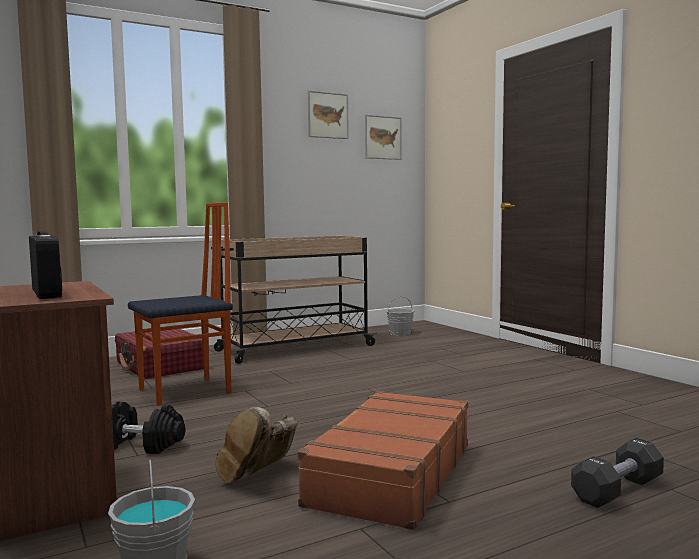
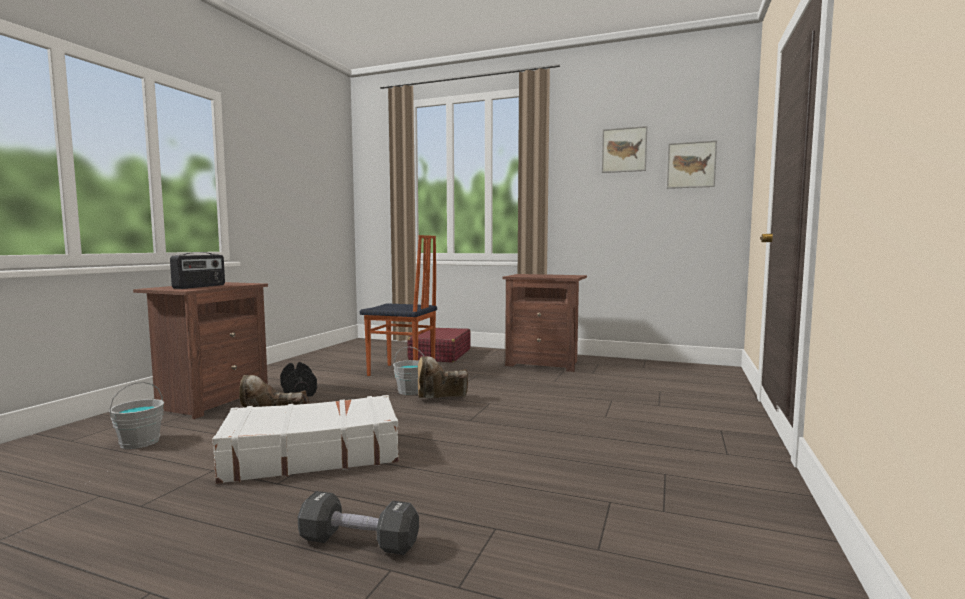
camera: 50 degrees right, 0 degrees up
beige cart [211,236,377,364] -> brown nightstand [503,274,587,372]
brown suitcase [297,391,468,530] -> white suitcase [212,395,399,484]
grey bucket [386,296,414,336] -> grey bucket moved to [393,347,424,395]
none -> brown boot [418,356,468,398]

